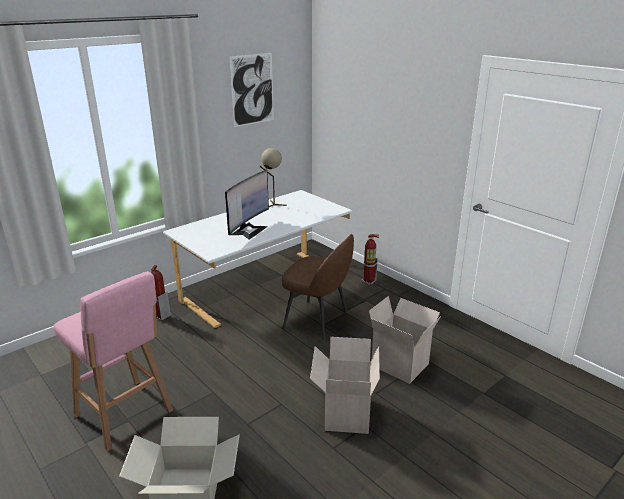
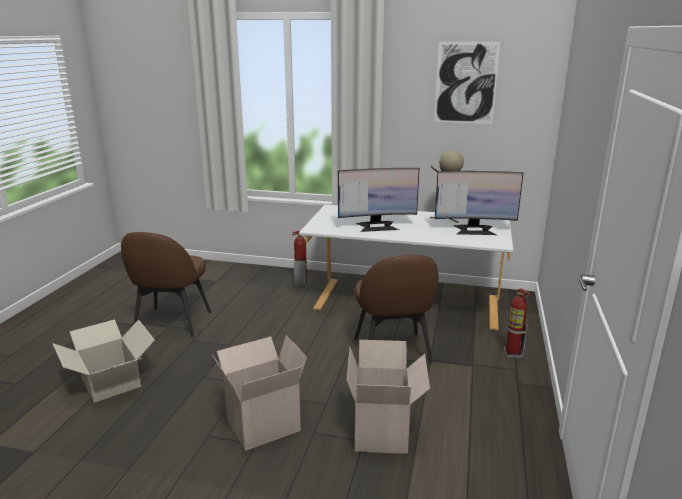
camera: 55 degrees right, 5 degrees down
pink stool [54,271,173,451] -> brown chair [121,232,212,337]
none -> monitor [435,171,523,235]

